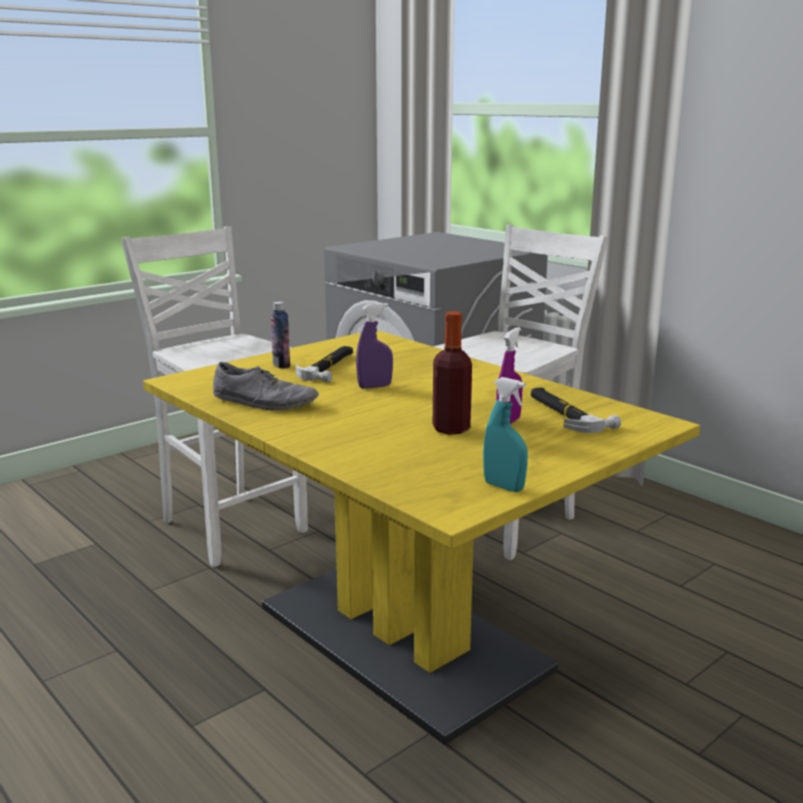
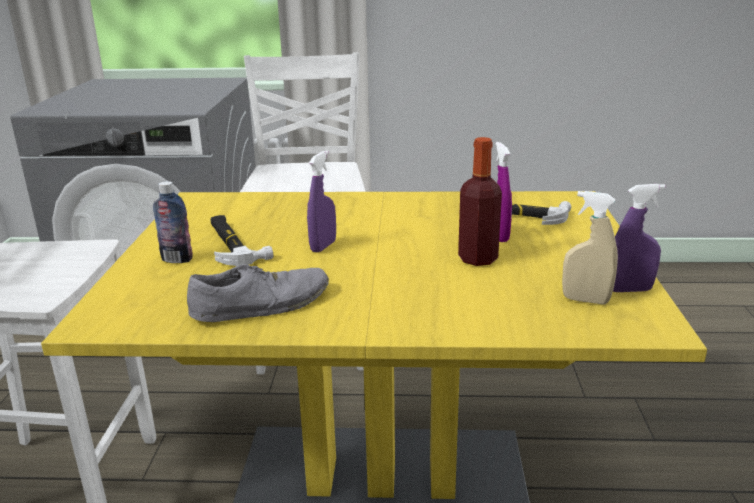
camera: 45 degrees left, 5 degrees up
turquoise spray bottle [483,377,528,492] -> purple spray bottle [613,184,665,292]
none -> beige spray bottle [562,191,618,304]

